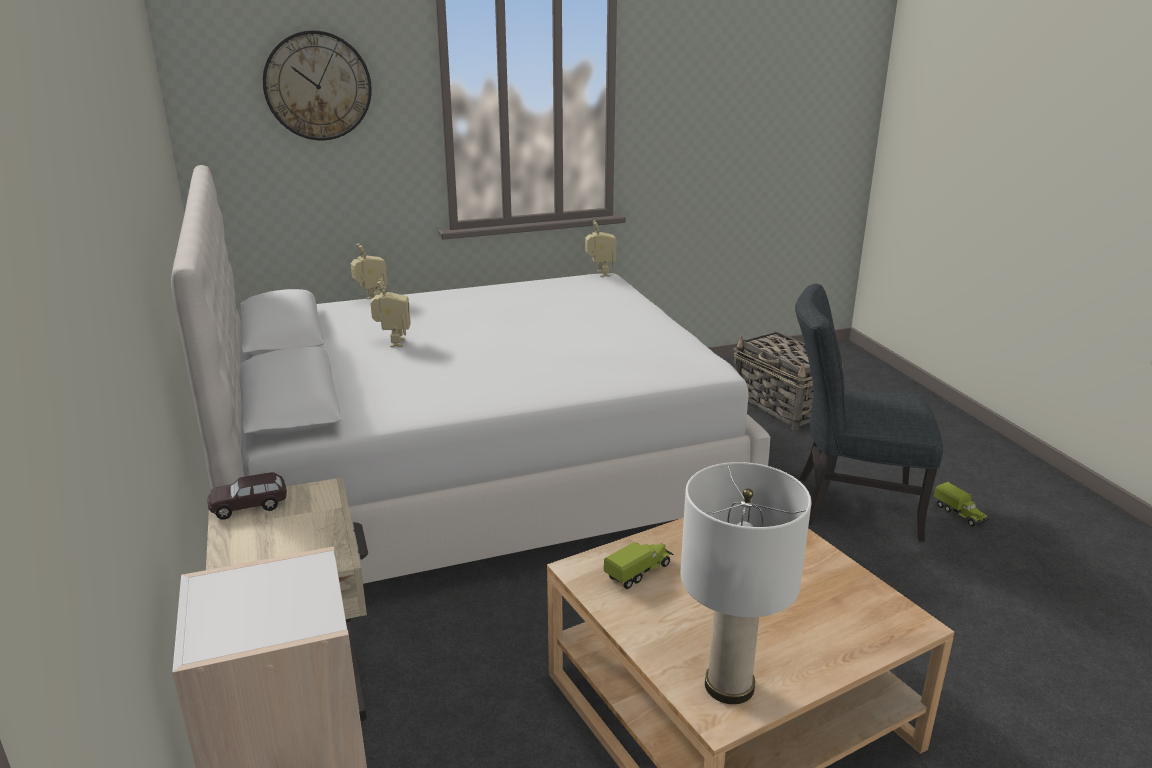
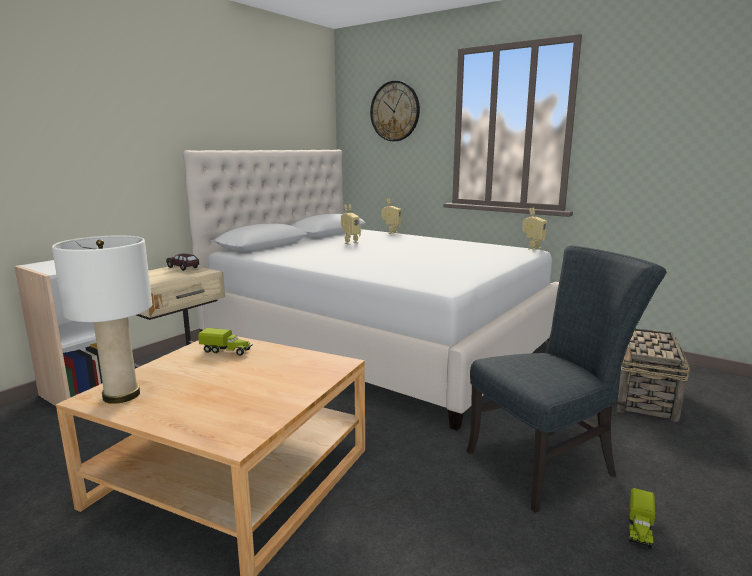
camera: 55 degrees right, 10 degrees down
grey chair [795,284,943,542] -> grey chair turned 90 degrees clockwise [467,245,667,513]

